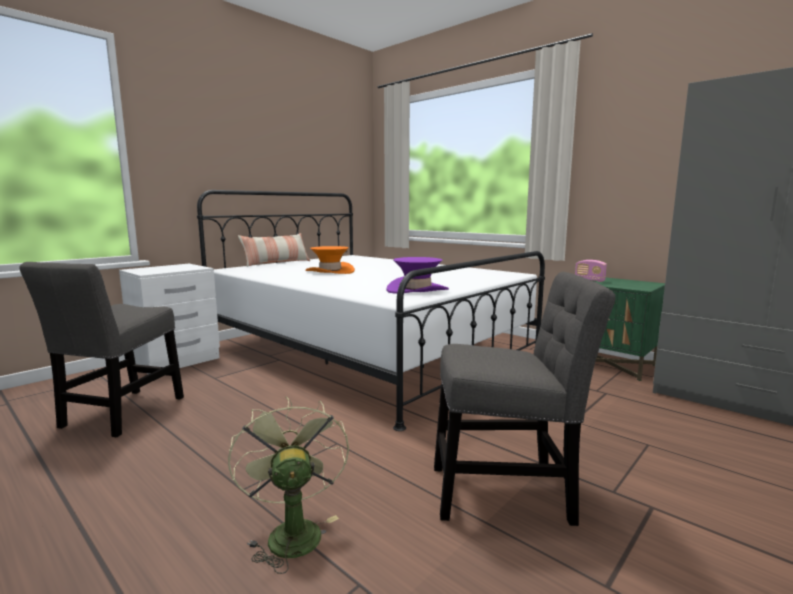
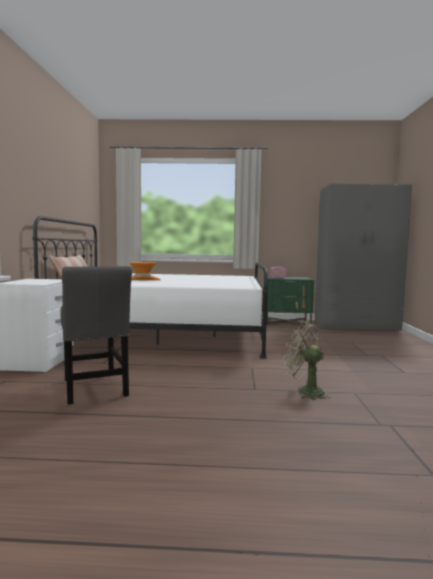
camera: 40 degrees left, 5 degrees down
purple hat [386,257,449,294] -> none
grey chair [434,272,616,526] -> none

